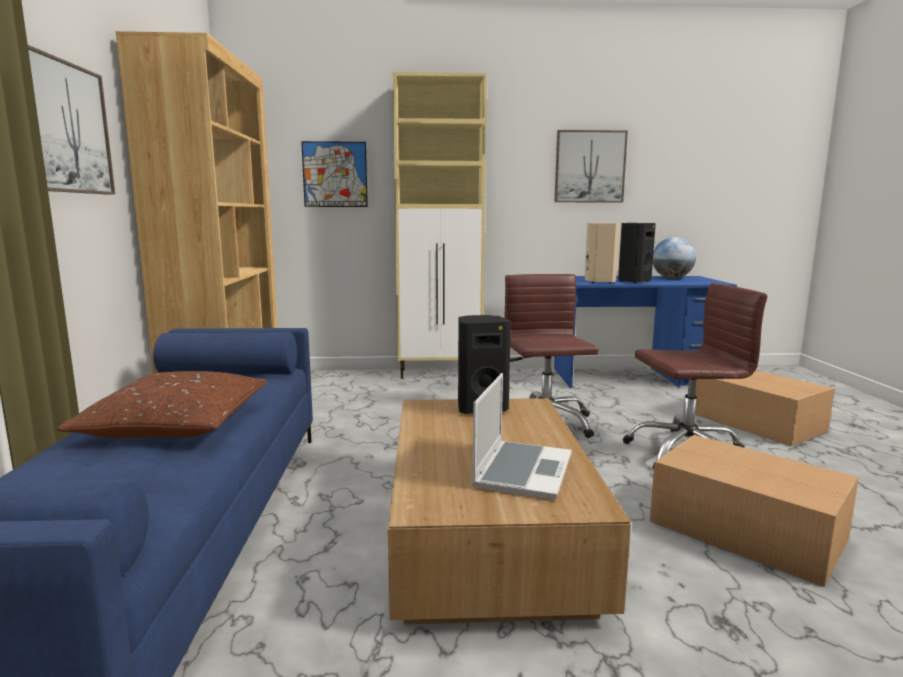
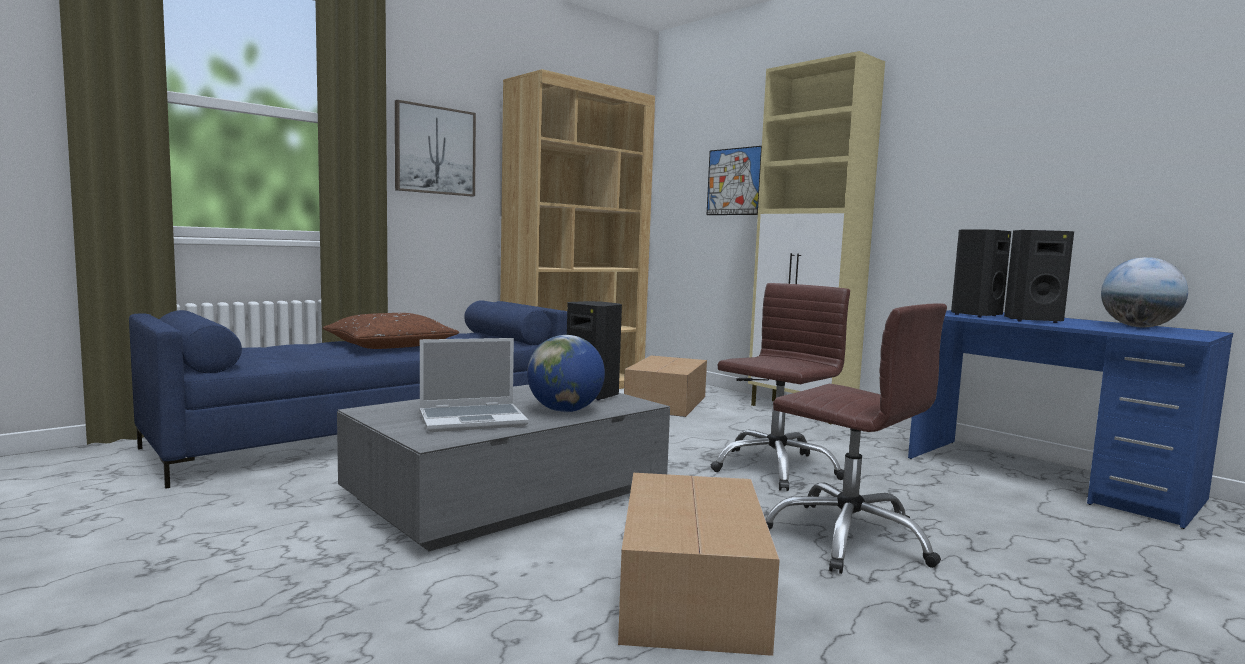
camera: 50 degrees right, 5 degrees down
brown coffee table [388,398,631,625] -> grey coffee table [337,385,670,551]
picture [554,130,628,203] -> none
beige speaker [585,223,619,283] -> black speaker [951,230,1011,317]
cardboard box [695,370,835,446] -> cardboard box moved to [624,355,707,417]
none -> globe [527,335,605,412]

